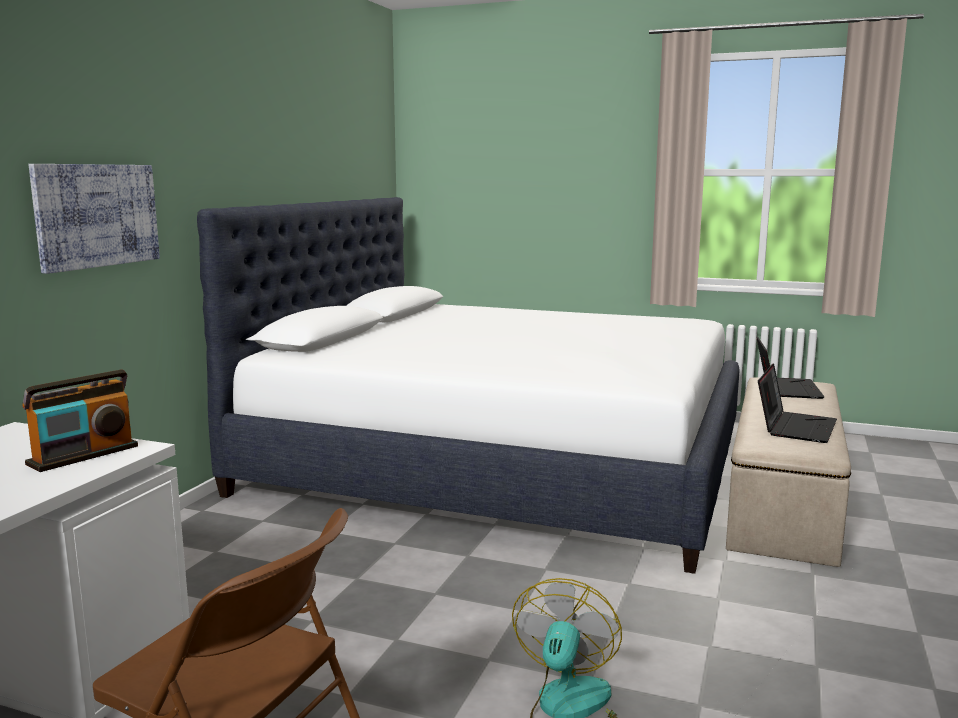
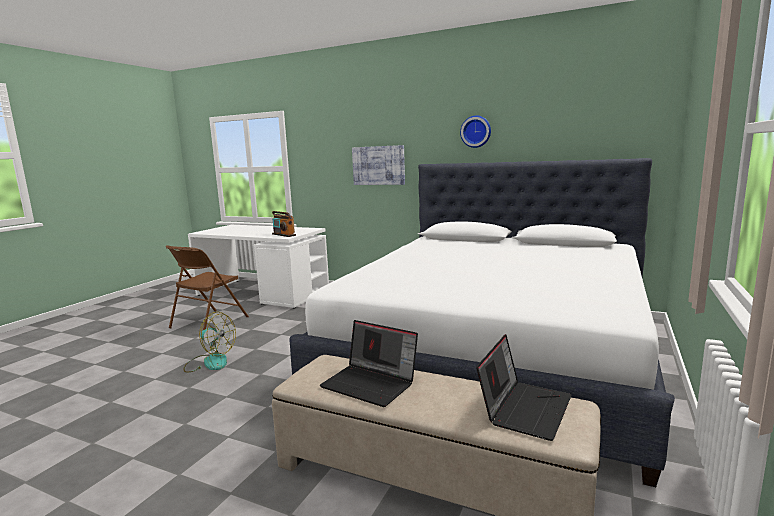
camera: 95 degrees right, 0 degrees up
laptop [756,336,824,399] -> laptop turned 75 degrees counterclockwise [476,334,571,441]
none -> wall clock [460,115,491,148]

